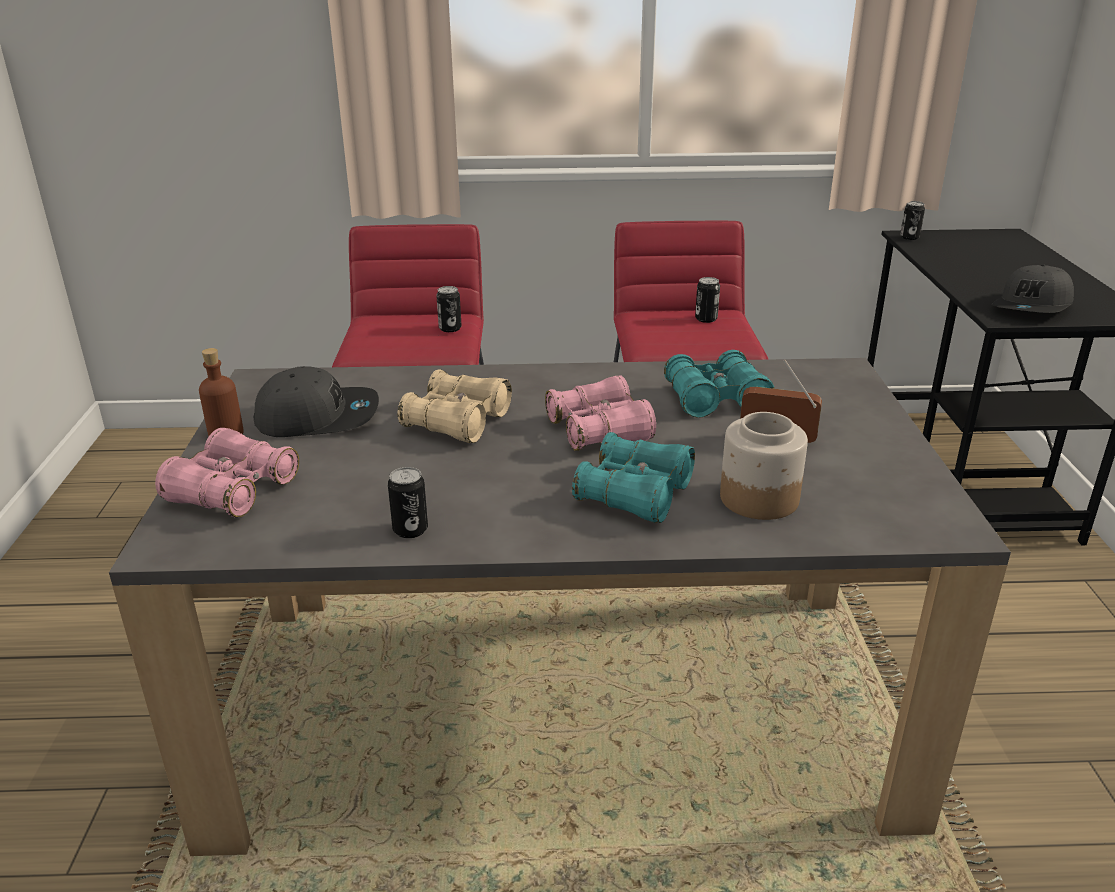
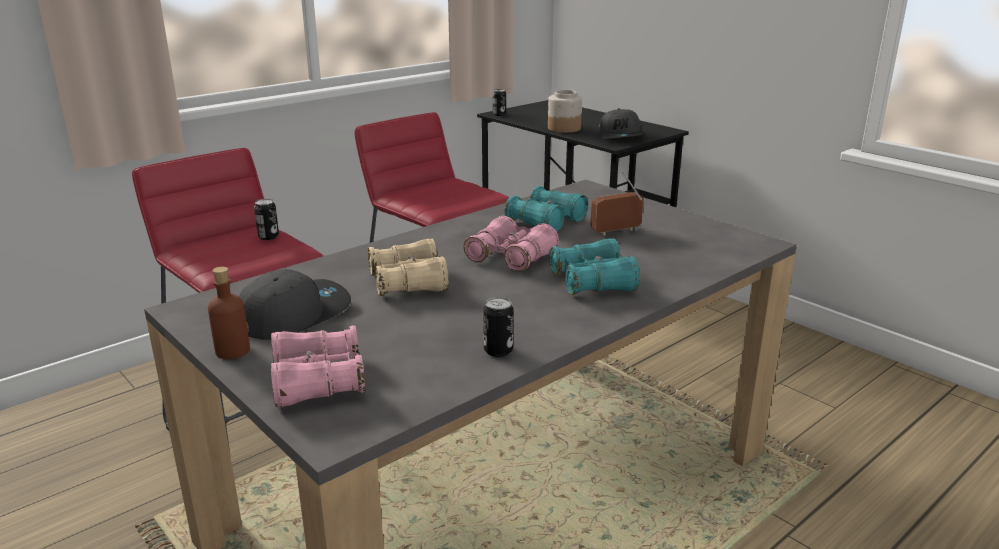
camera: 40 degrees left, 5 degrees down
can [695,277,720,323] -> none
jar [720,412,808,520] -> jar moved to [548,90,582,133]

